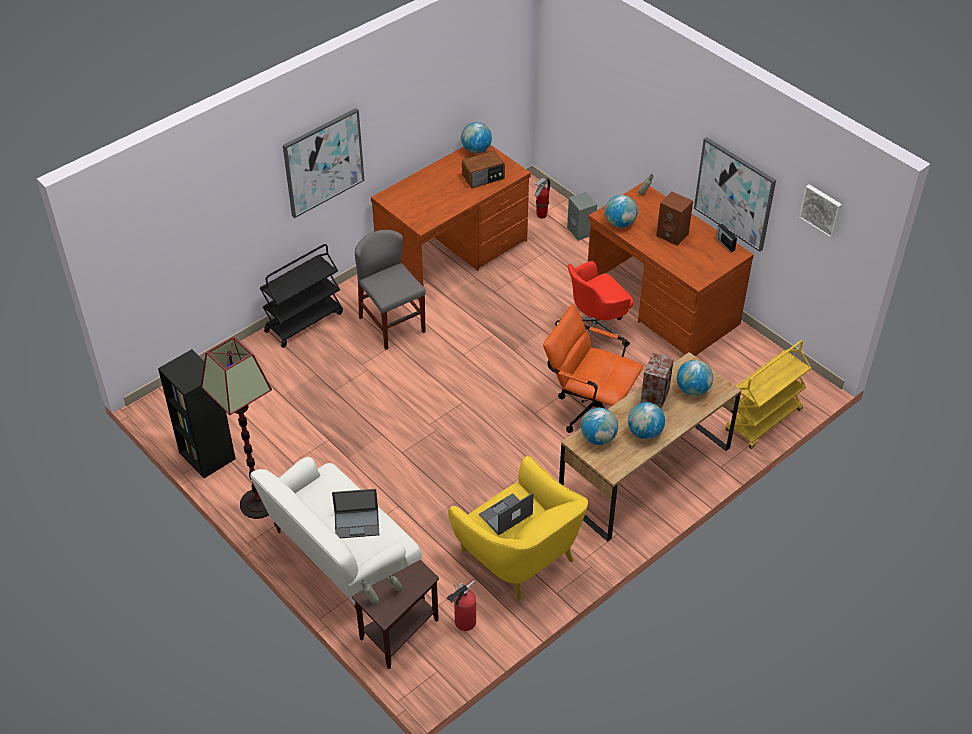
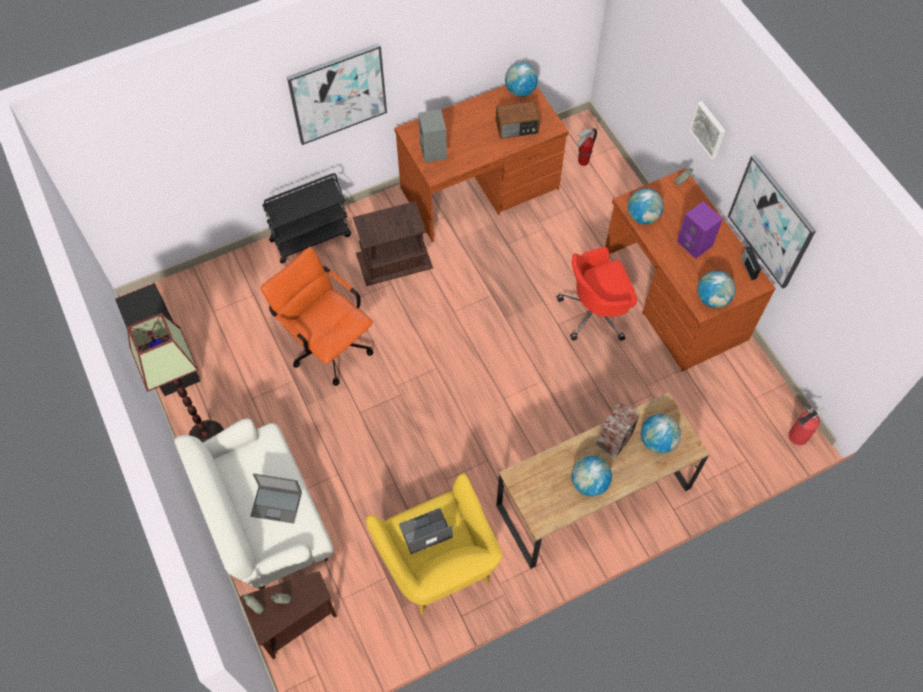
camera: 15 degrees right, 15 degrees up
grey chair [355,230,425,350] -> brown side table [353,201,433,286]
fire extinguisher [447,580,476,631] -> fire extinguisher moved to [789,407,825,445]
orange office chair [543,305,643,433] -> orange office chair moved to [260,247,373,386]
grey speaker [567,192,597,241] -> grey speaker moved to [418,109,447,163]
globe [581,408,618,445] -> globe moved to [697,271,736,308]
brown speaker [656,192,693,246] -> purple speaker [677,201,723,259]
yellow cart [725,340,811,449] -> none
picture [799,184,842,238] -> picture moved to [689,101,725,160]

